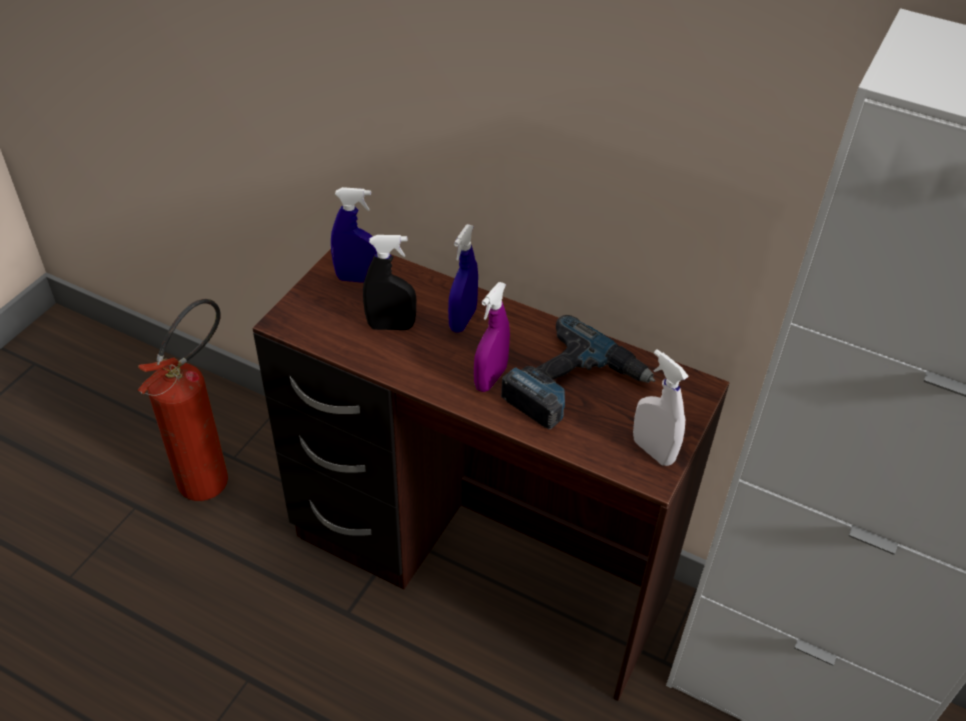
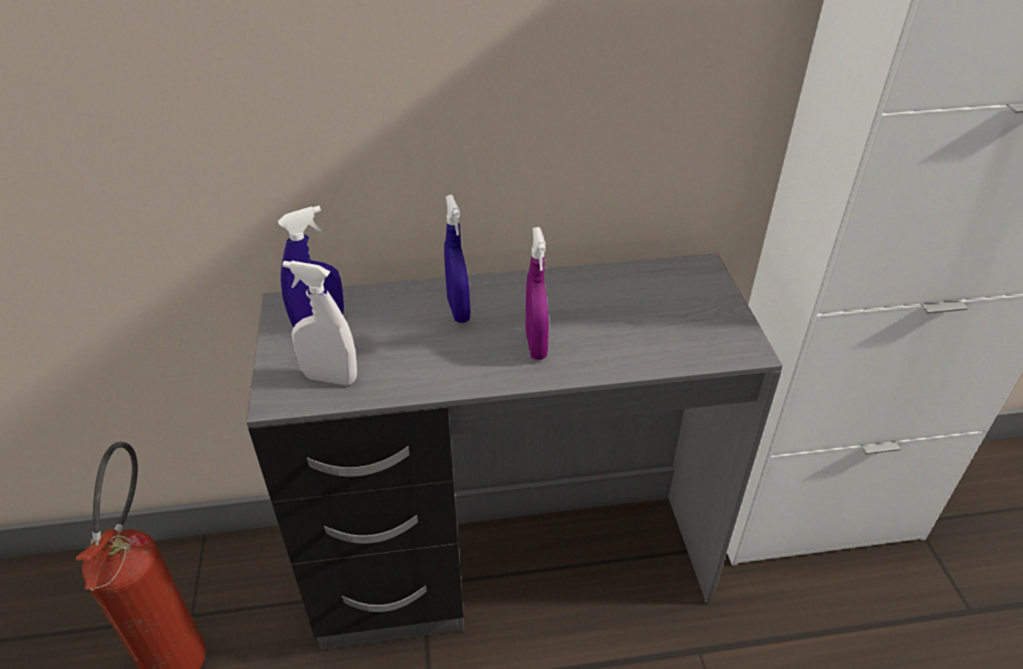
camera: 35 degrees left, 5 degrees down
brown desk [252,249,730,701] -> grey desk [246,253,783,649]
black spray bottle [363,235,416,330] -> none
power drill [501,315,655,429] -> none
white spray bottle [633,349,689,466] -> white spray bottle moved to [282,261,357,386]

